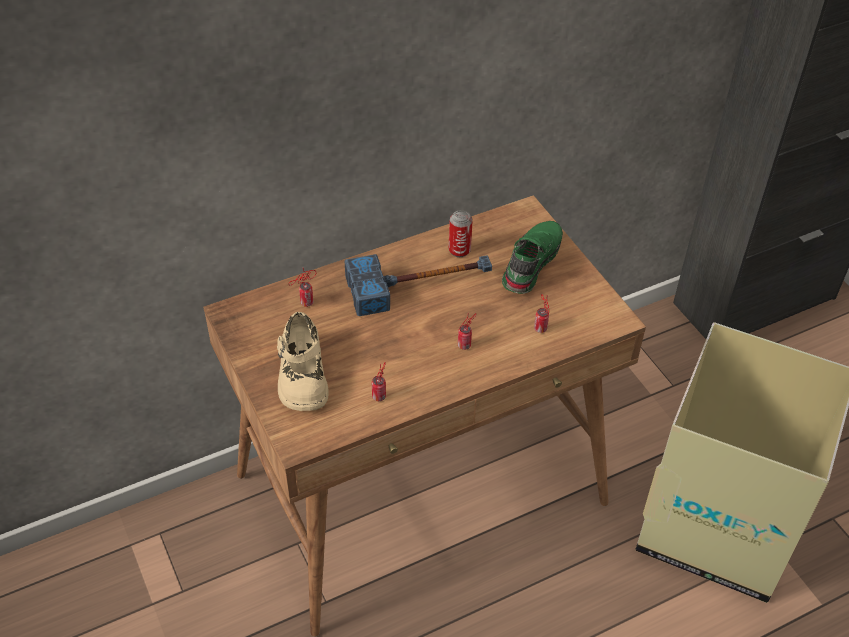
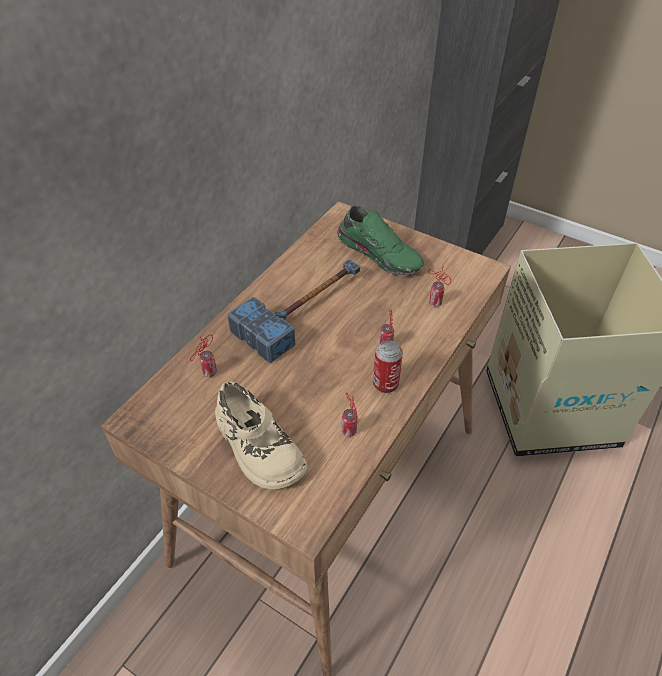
camera: 30 degrees left, 0 degrees up
can [449,210,473,257] -> can moved to [373,340,403,393]
green shoe [502,221,563,294] -> green shoe turned 135 degrees clockwise [337,206,424,275]

